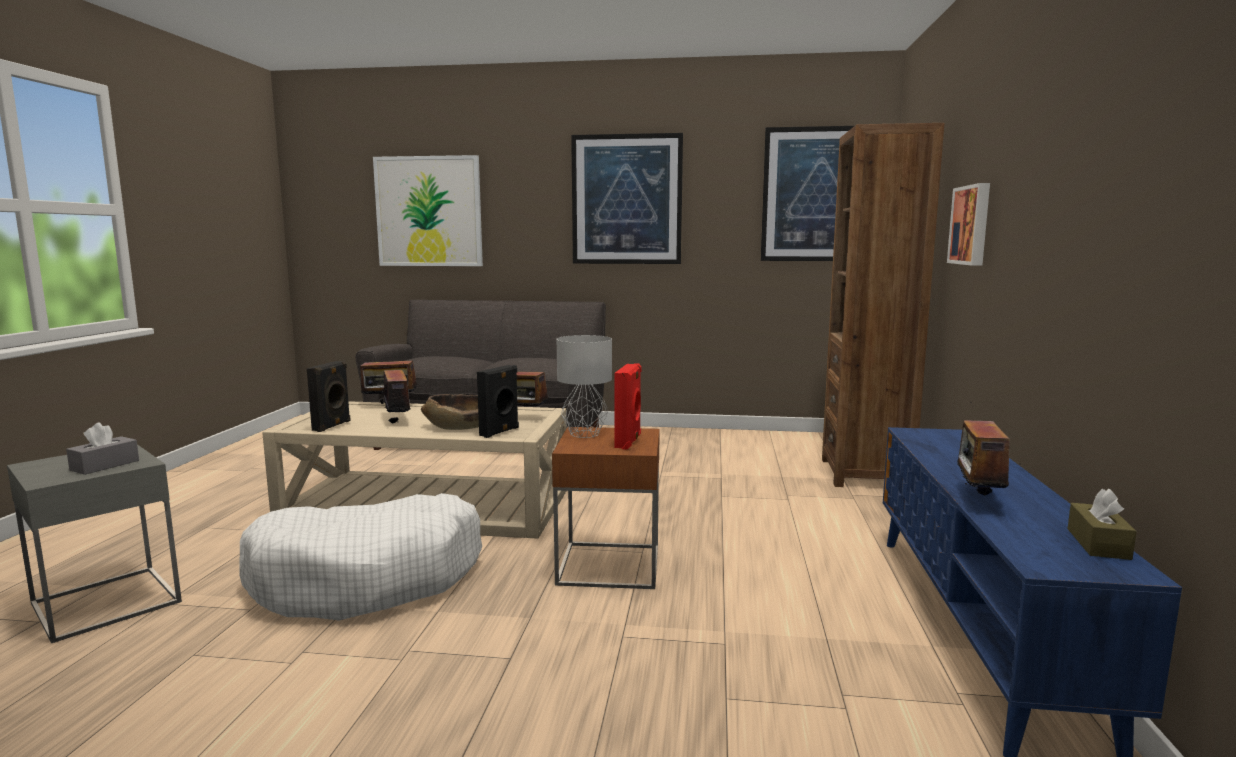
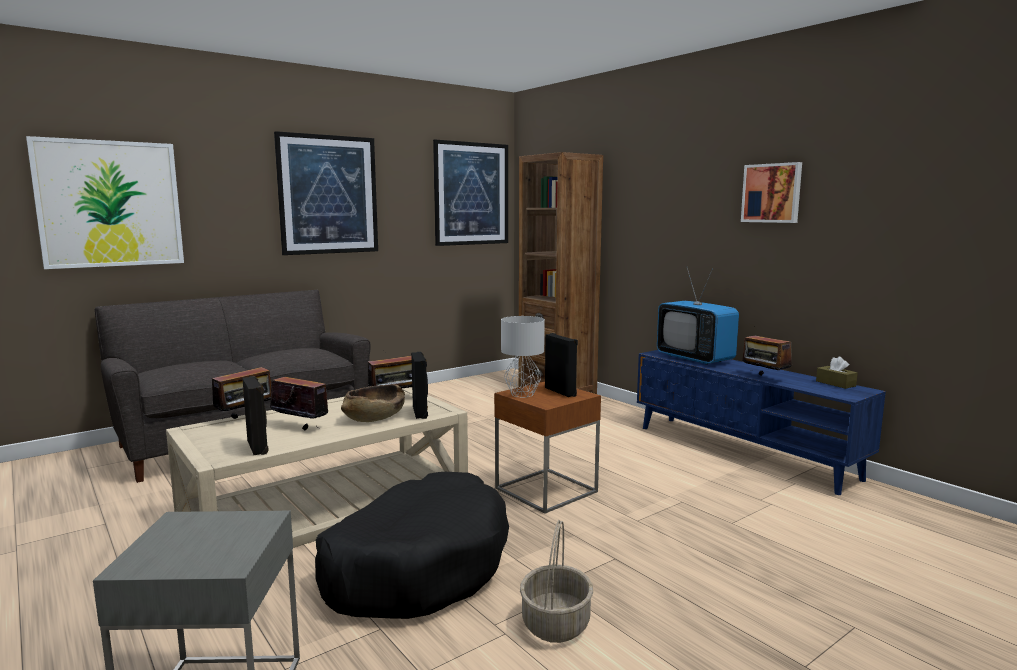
camera: 45 degrees left, 0 degrees up
grey tissue box [66,422,139,475] -> none
white dog bed [239,493,482,621] -> black dog bed [315,472,509,619]
red speaker [615,363,641,450] -> black speaker [545,333,578,397]
picture [947,183,990,266] -> picture moved to [741,162,802,223]
none -> basket [520,520,593,643]
none -> television [657,268,739,365]

